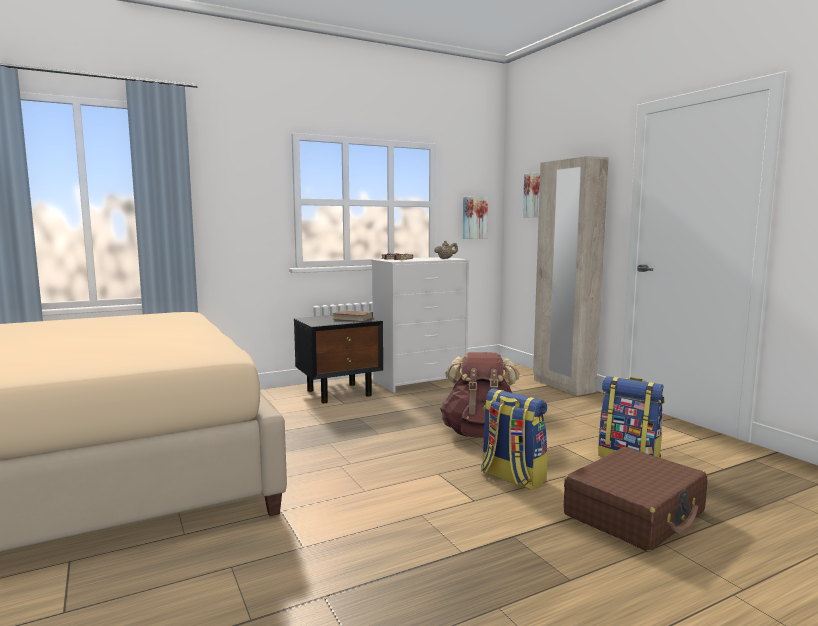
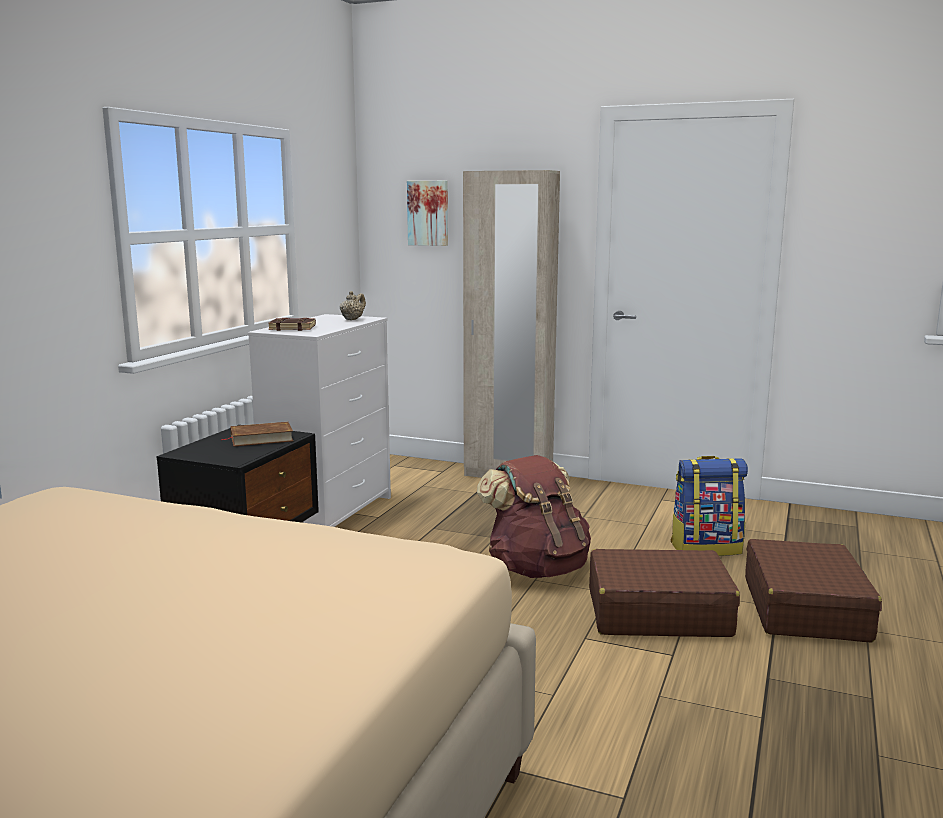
camera: 40 degrees left, 5 degrees up
picture [463,197,488,239] -> none
backpack [481,389,548,490] -> brown suitcase [589,549,740,637]

